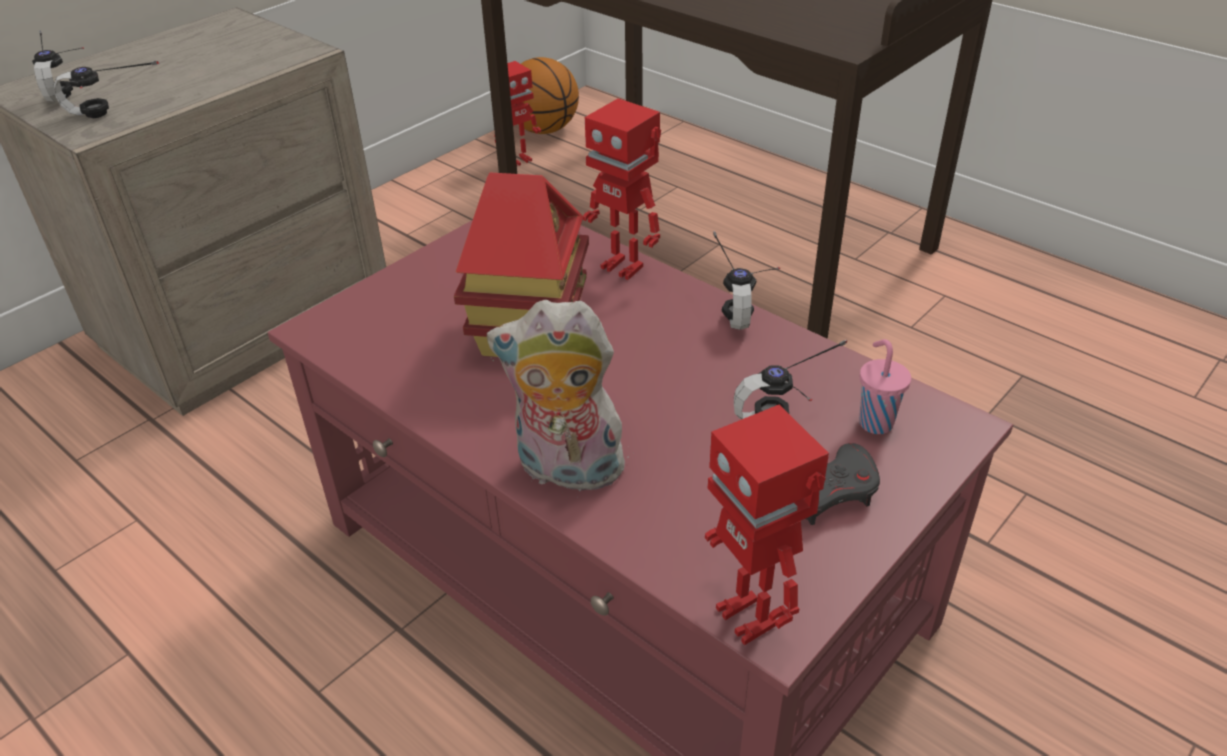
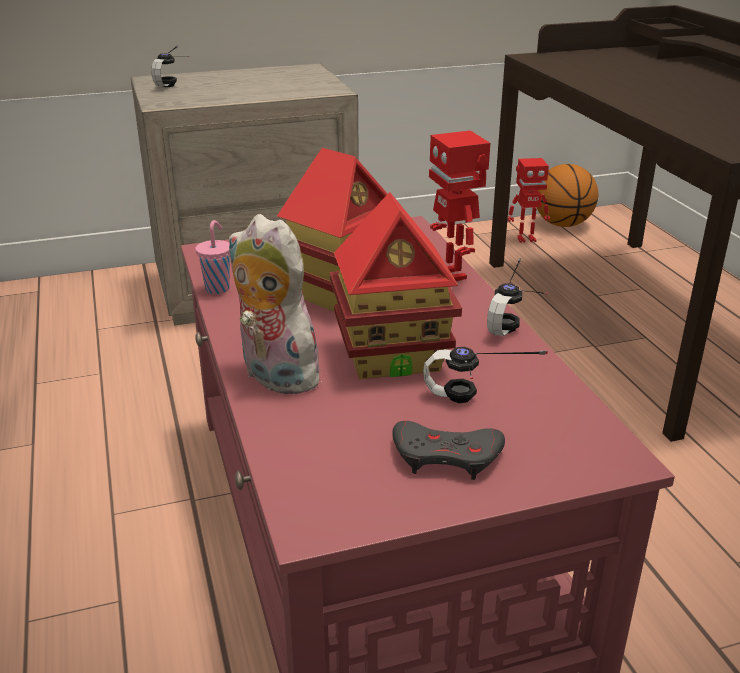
camera: 30 degrees right, 10 degrees down
headphones [53,61,159,118] -> none
toy robot [705,405,829,645] -> none
pink cup [859,339,911,434] -> pink cup moved to [195,220,230,294]
none -> toy house [330,192,462,379]

